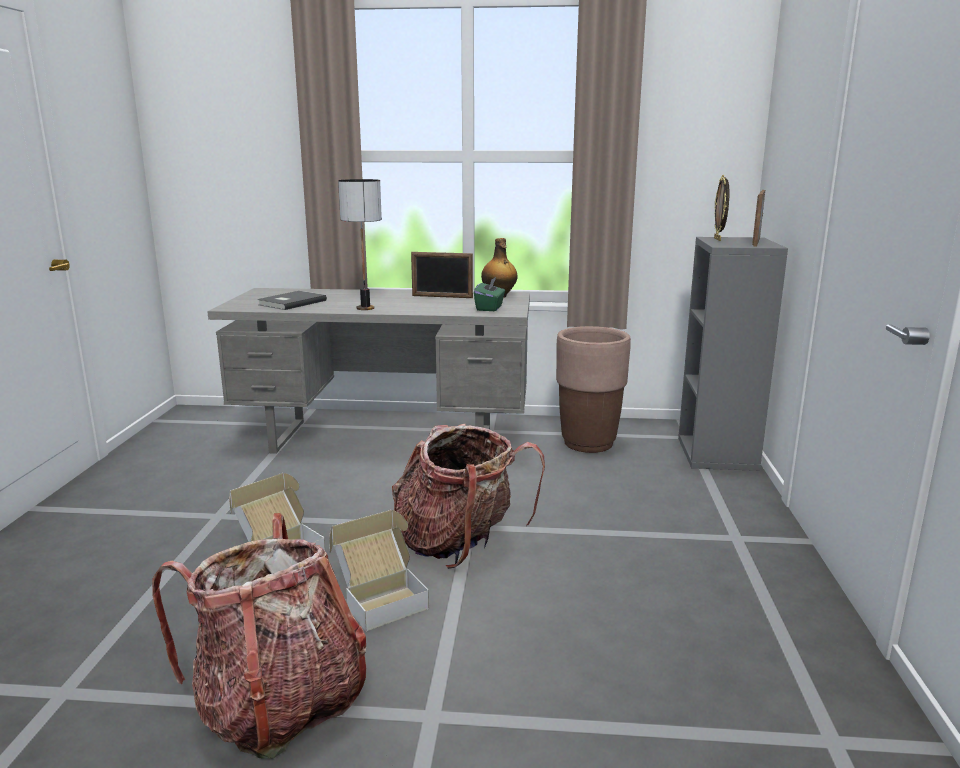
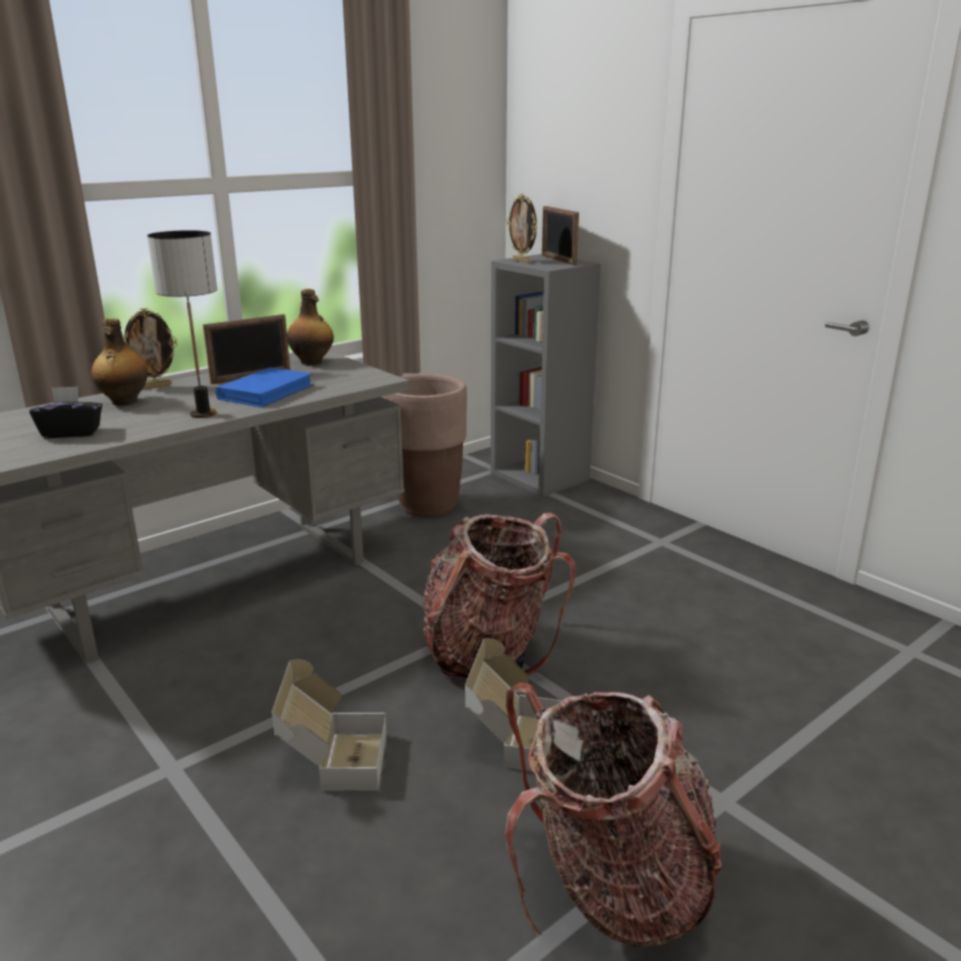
camera: 45 degrees left, 5 degrees up
grey book [257,291,327,310] -> black tissue box [29,386,102,438]
green tissue box [474,277,505,311] -> none
none -> bottle [91,318,148,406]
none -> picture frame [124,308,177,389]
none -> blue book [216,367,315,407]

